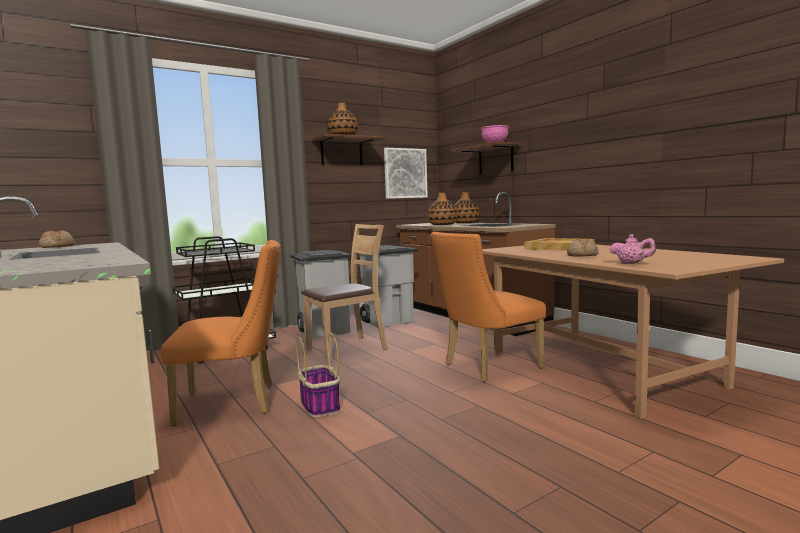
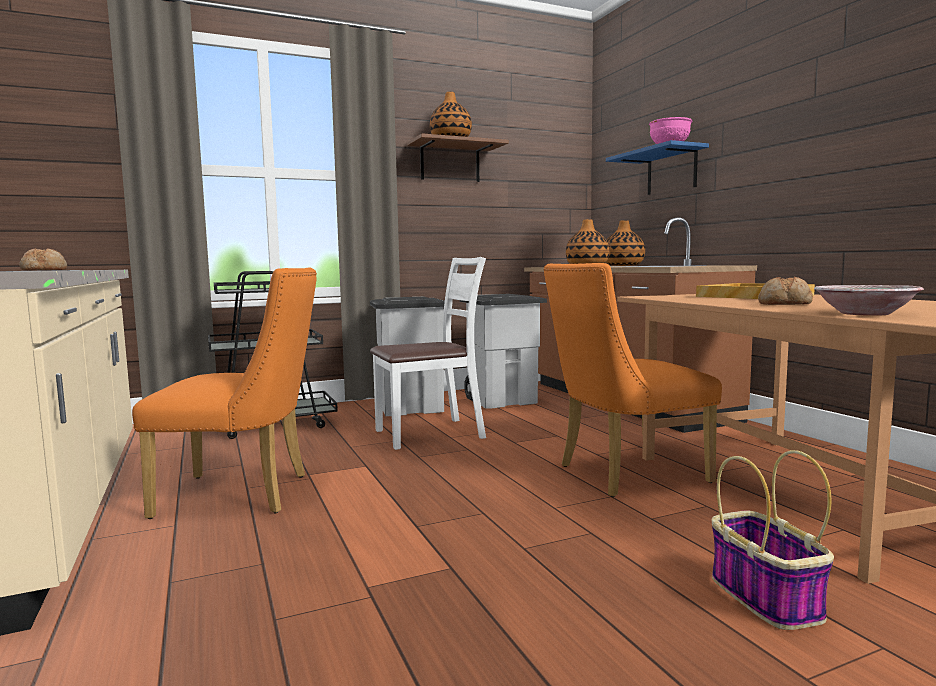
camera: 10 degrees right, 0 degrees up
basket [296,333,340,418] -> basket moved to [712,450,834,630]
brown chair [301,224,388,362] -> white chair [370,257,486,450]
picture [384,148,428,199] -> none
brown shelf [451,141,521,174] -> blue shelf [606,140,709,195]
pink teapot [609,234,656,264] -> bowl [814,285,924,316]

